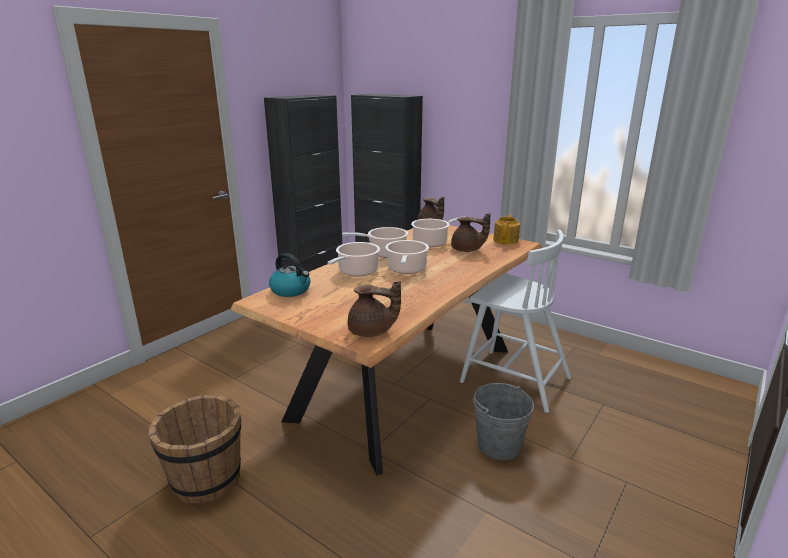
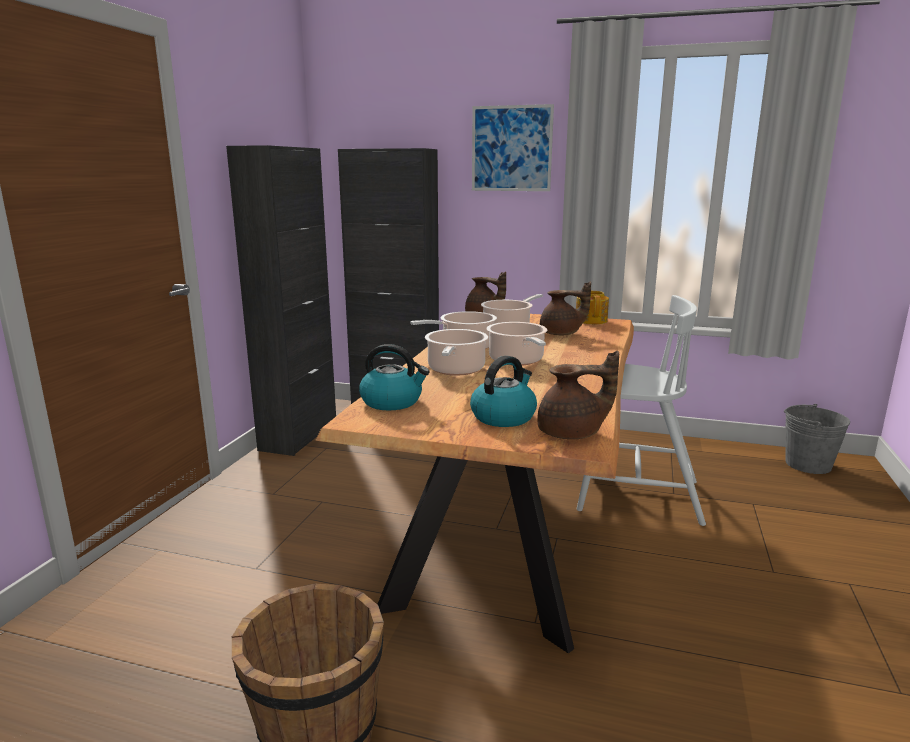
camera: 20 degrees left, 5 degrees down
grey bucket [473,383,534,460] -> grey bucket moved to [784,404,850,474]
none -> kettle [470,356,537,427]
none -> picture [472,104,554,191]

